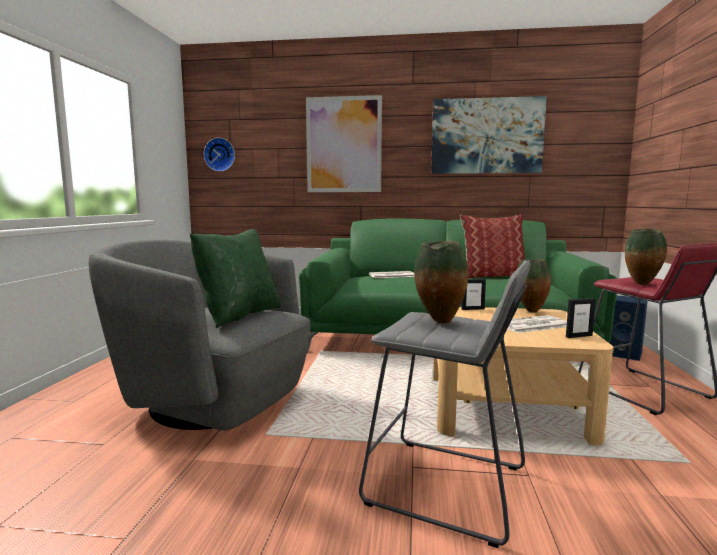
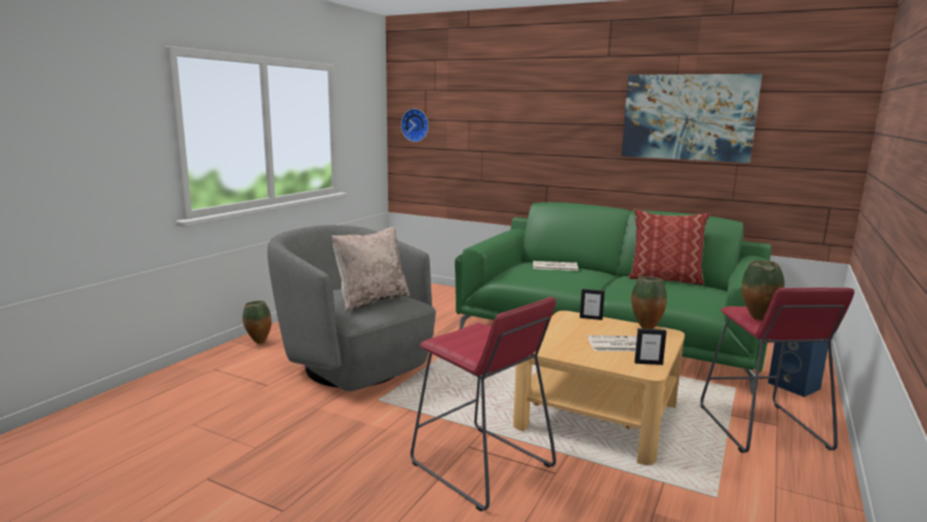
camera: 20 degrees right, 5 degrees up
green pillow [190,229,281,328] -> beige pillow [332,227,410,311]
picture [306,95,382,192] -> none
grey stool [359,260,531,548] -> red stool [410,297,556,511]
vase [414,241,468,324] -> vase moved to [243,301,272,344]

